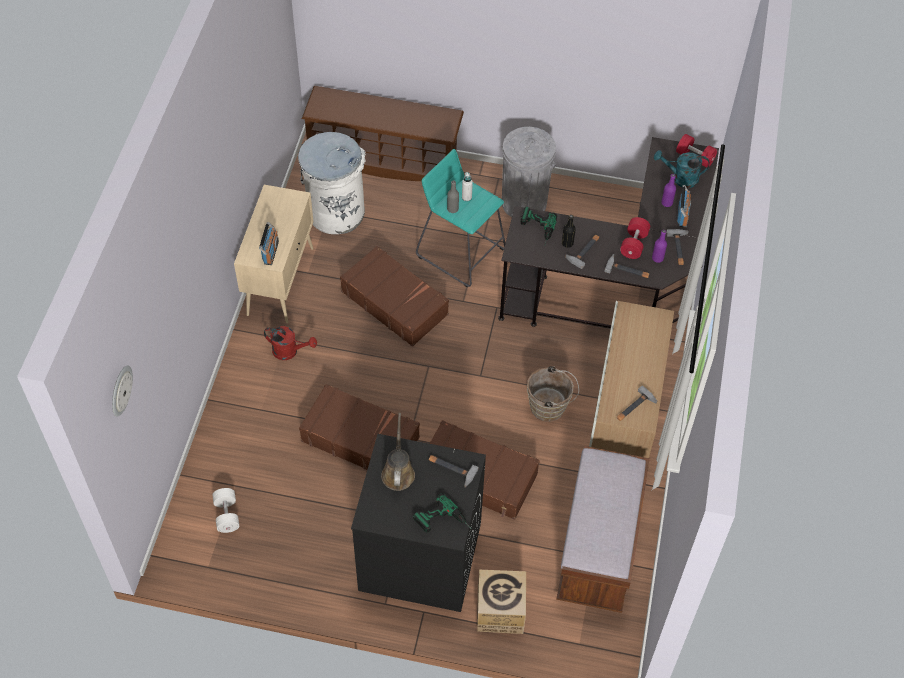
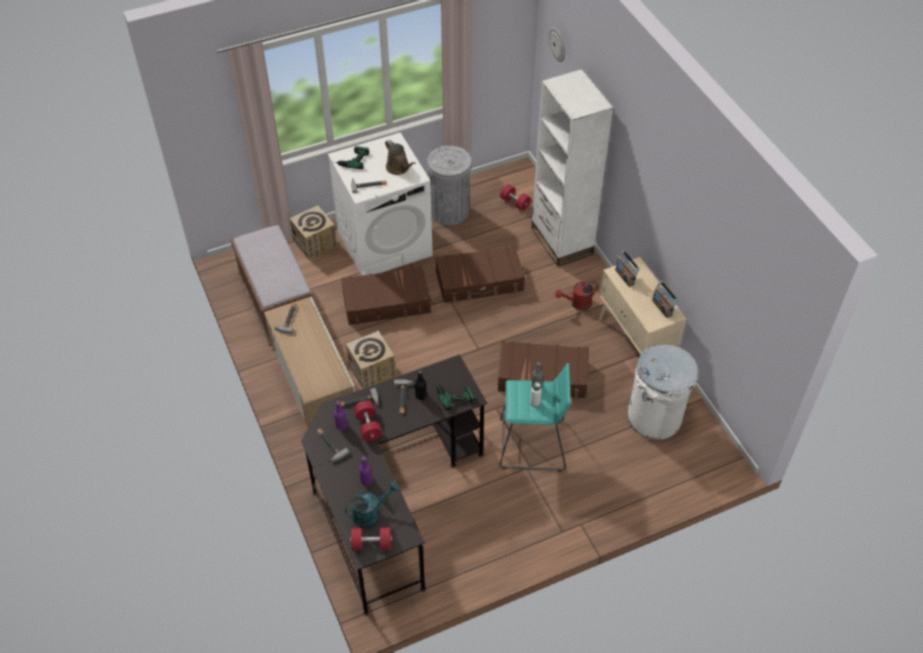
camera: 145 degrees right, 5 degrees down
white dumbbell [212,488,239,533] -> red dumbbell [500,184,531,211]
brown shoe rack [302,86,464,181] -> none
black washing machine [351,434,486,612] -> white washing machine [328,132,433,276]
grey trash can [502,127,556,217] -> grey trash can moved to [426,146,472,225]
brown bucket [527,366,579,422] -> cardboard box [346,331,396,389]
radio [677,185,691,228] -> radio moved to [652,281,678,318]
none -> white bookcase [531,69,613,267]

